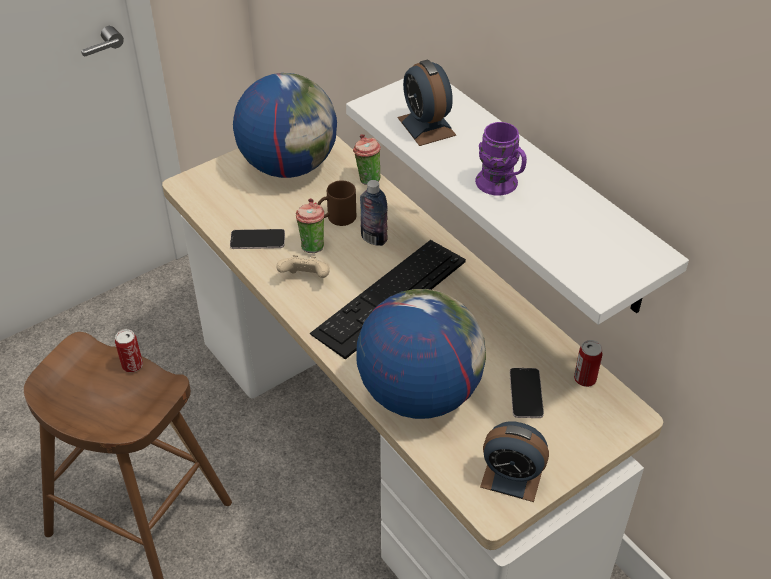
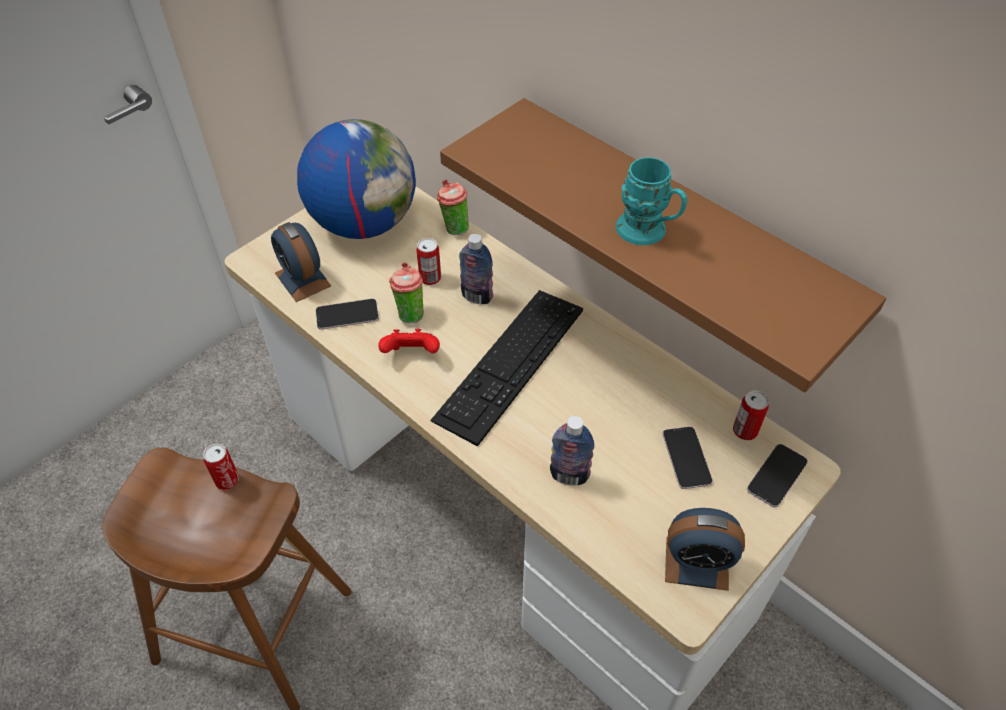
camera: 10 degrees left, 5 degrees up
beige game controller [276,255,330,278] -> red game controller [378,329,440,353]
brown mug [317,180,356,226] -> can [416,238,441,285]
white shelf [346,78,689,325] -> brown shelf [440,98,886,393]
globe [357,289,486,419] -> bottle [550,416,595,486]
alarm clock [398,60,456,146] -> alarm clock moved to [271,222,331,302]
purple mug [475,122,527,196] -> turquoise mug [616,157,687,245]
none -> phone [747,444,808,508]

